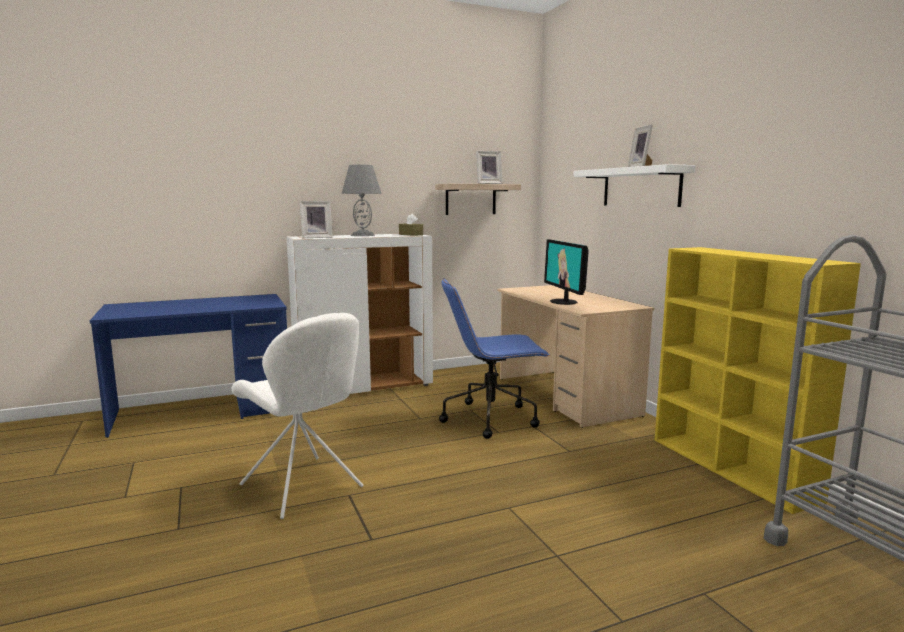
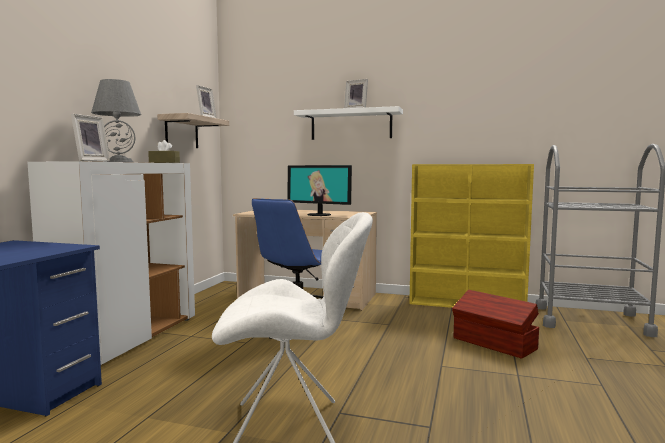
camera: 50 degrees left, 5 degrees down
none -> brown storage box [452,290,539,359]

